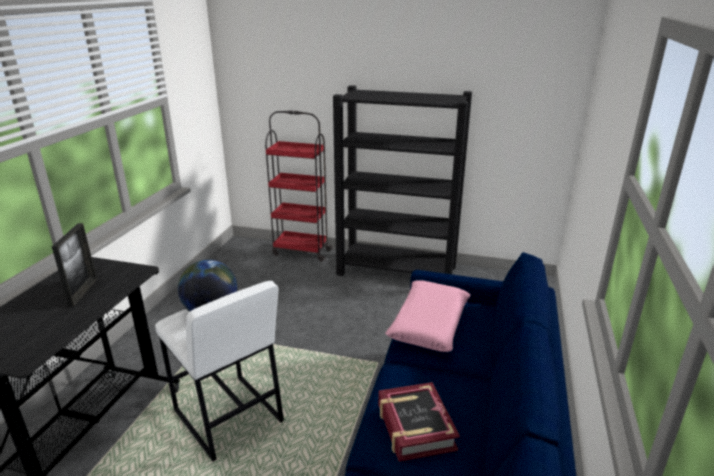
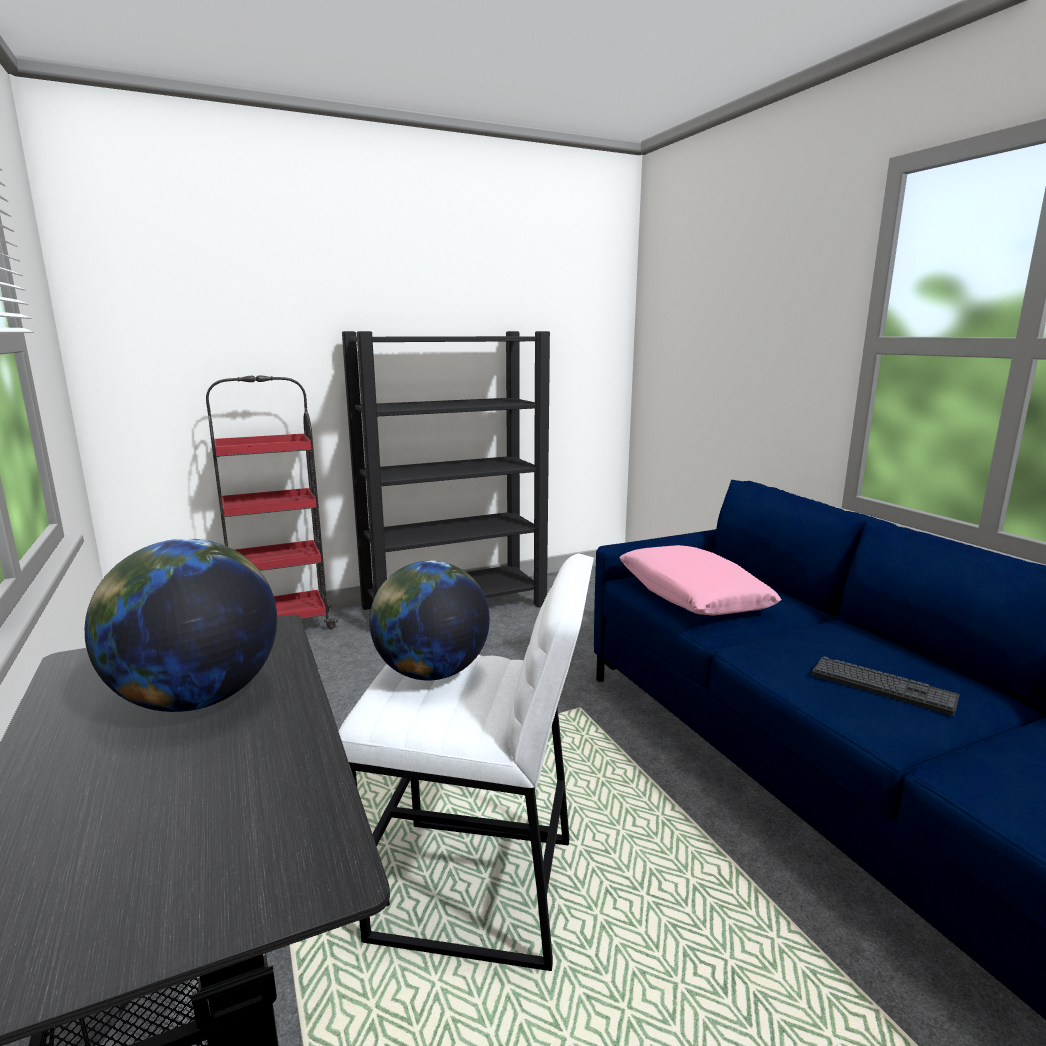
camera: 40 degrees left, 10 degrees down
picture frame [52,223,97,306] -> globe [85,539,277,712]
book [378,382,460,462] -> keyboard [812,656,959,716]

